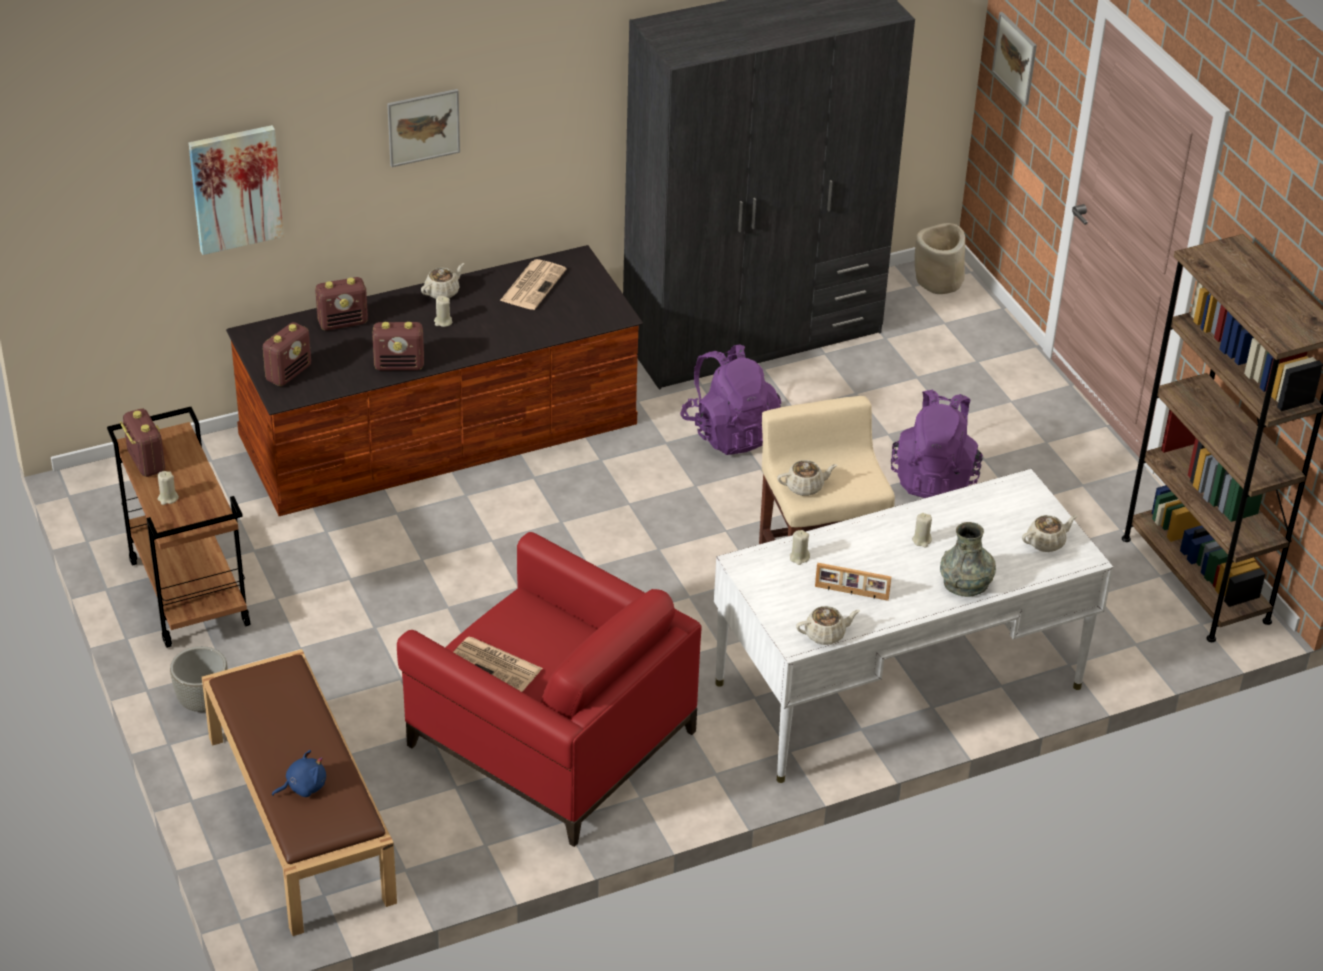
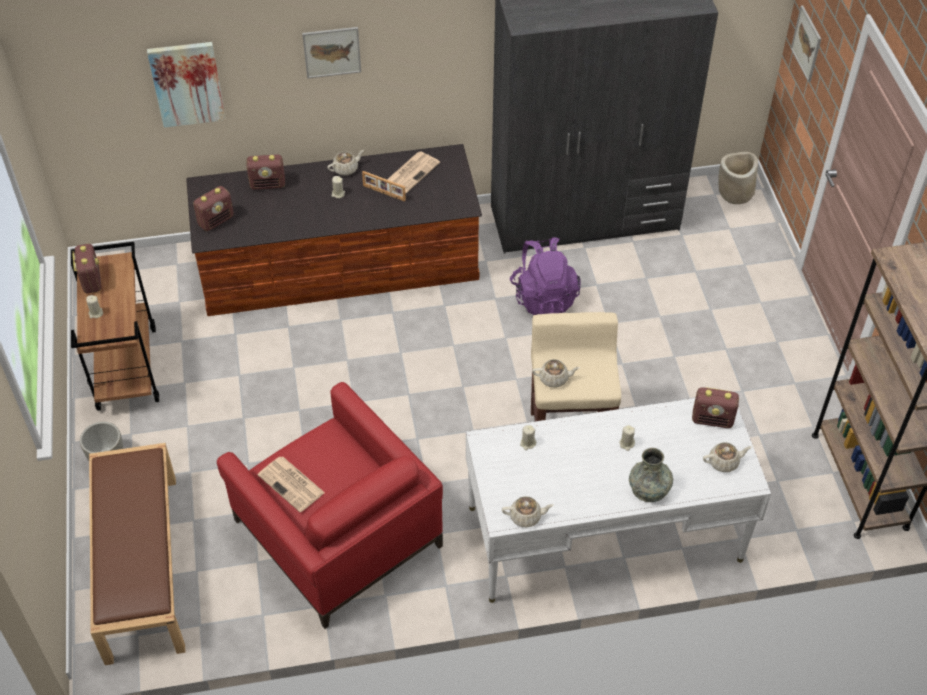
camera: 15 degrees right, 10 degrees up
blue plush toy [272,750,326,797] -> none
radio [372,322,424,370] -> radio moved to [692,387,739,428]
picture frame [815,563,891,601] -> picture frame moved to [362,171,406,202]
purple backpack [891,390,983,498] -> none

